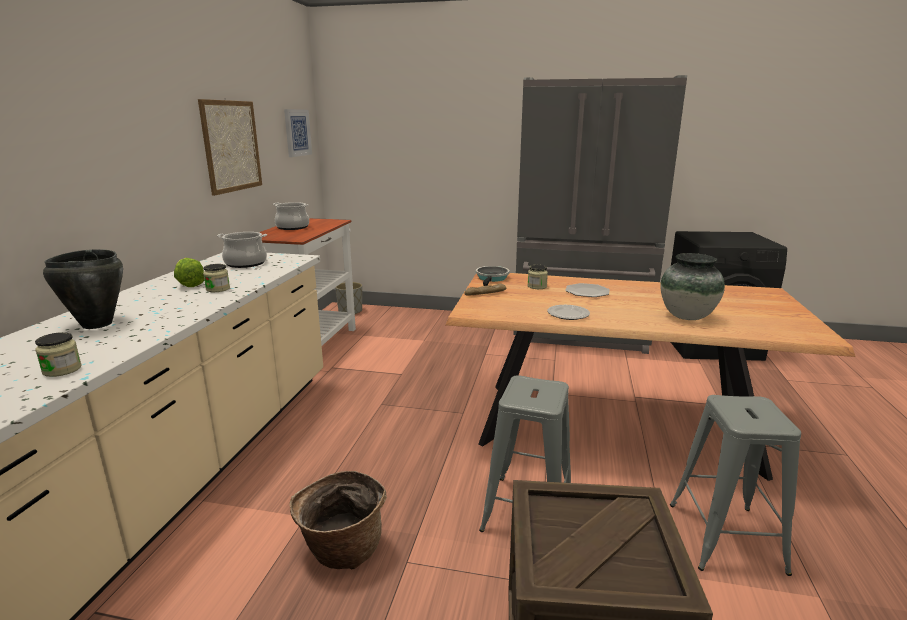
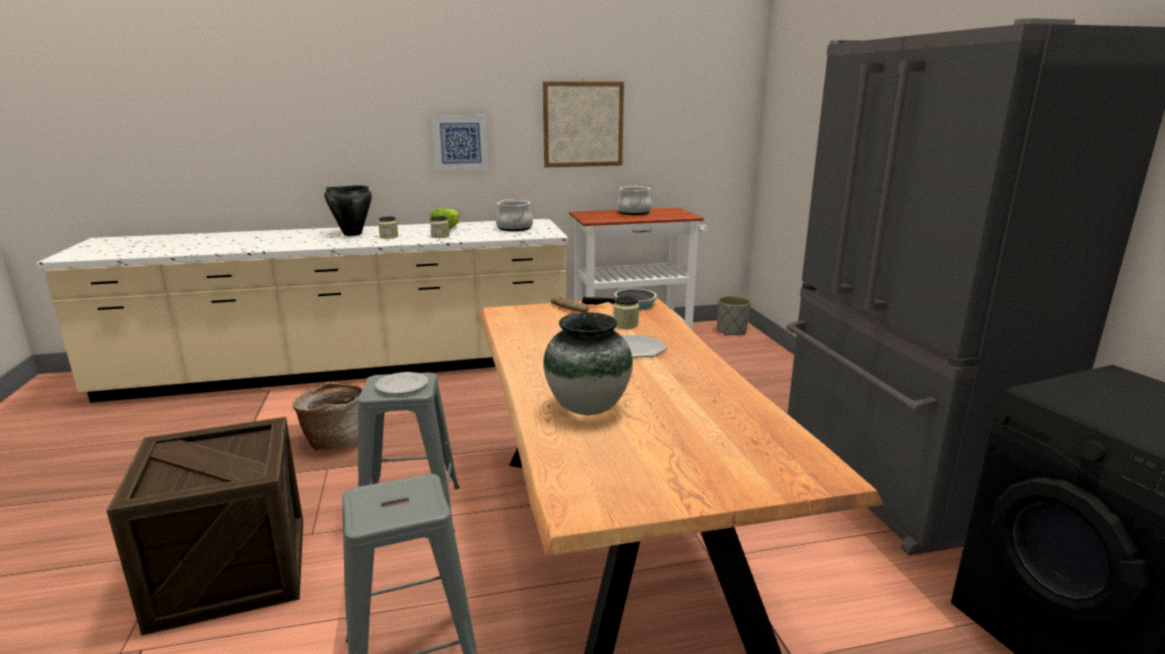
camera: 65 degrees right, 0 degrees up
jar [35,332,82,377] -> jar moved to [378,216,398,239]
picture [284,109,312,157] -> picture moved to [431,115,489,171]
plate [547,305,590,320] -> plate moved to [375,372,428,394]

